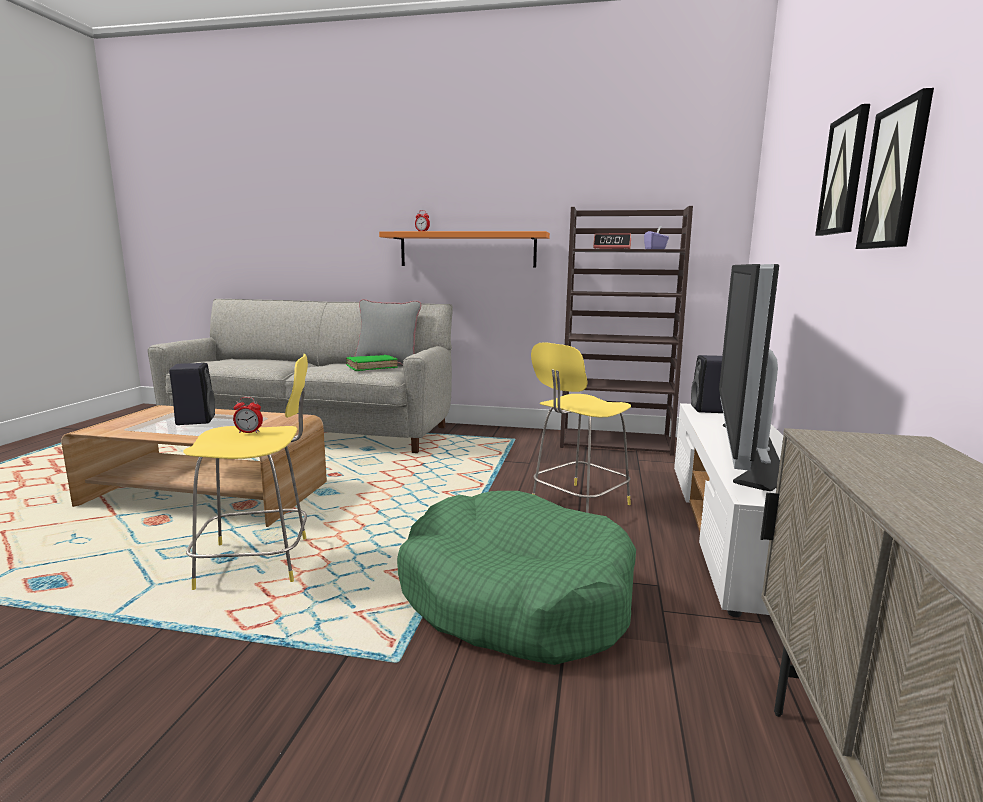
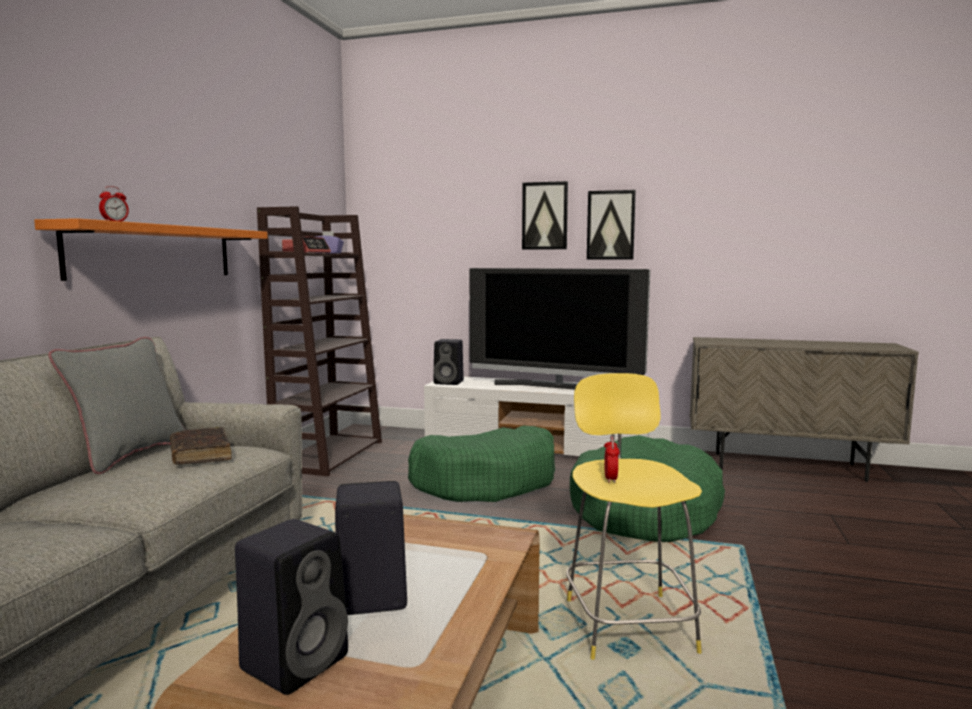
camera: 85 degrees left, 5 degrees down
green book [346,355,398,371] -> brown book [170,427,232,464]
yellow stool [531,342,631,513] -> green dog bed [408,425,555,502]
none -> black speaker [235,519,348,695]

